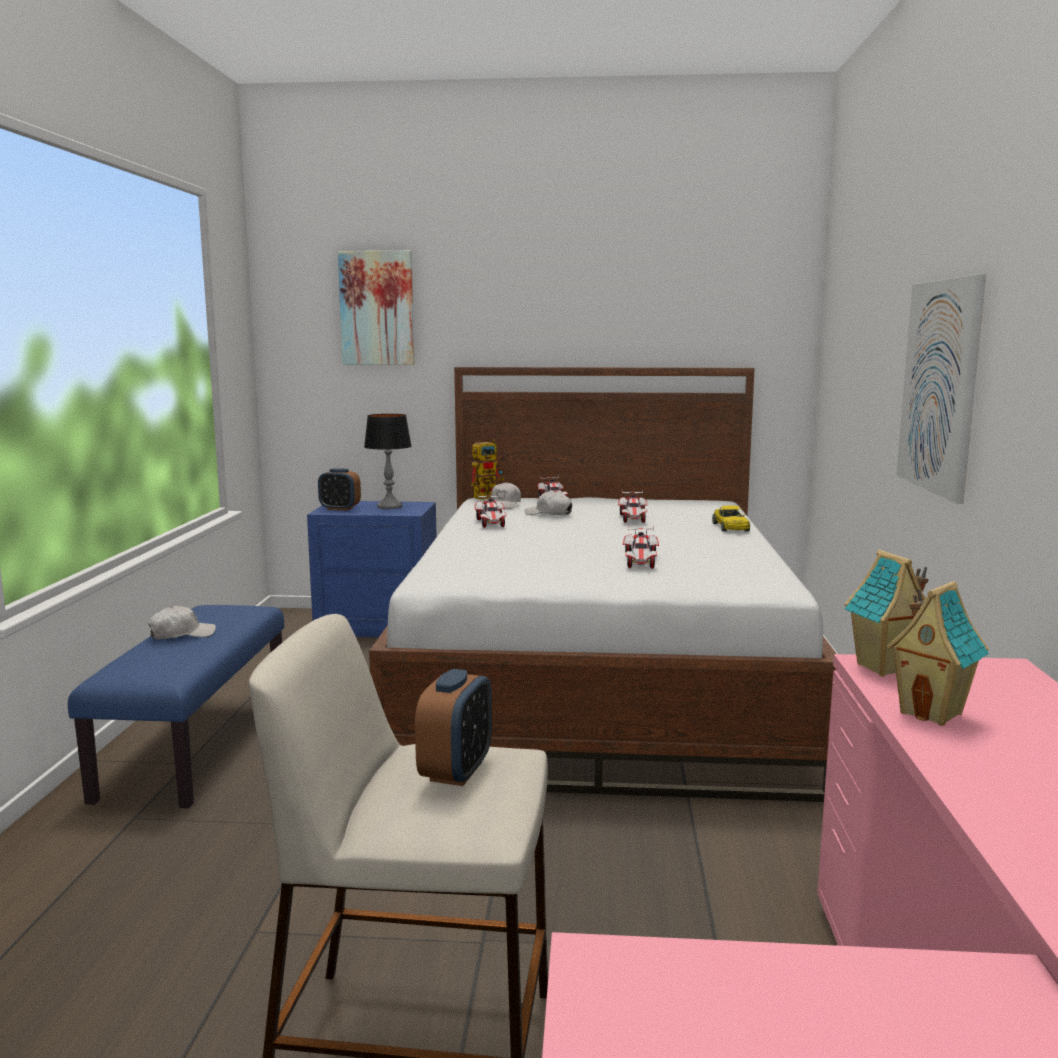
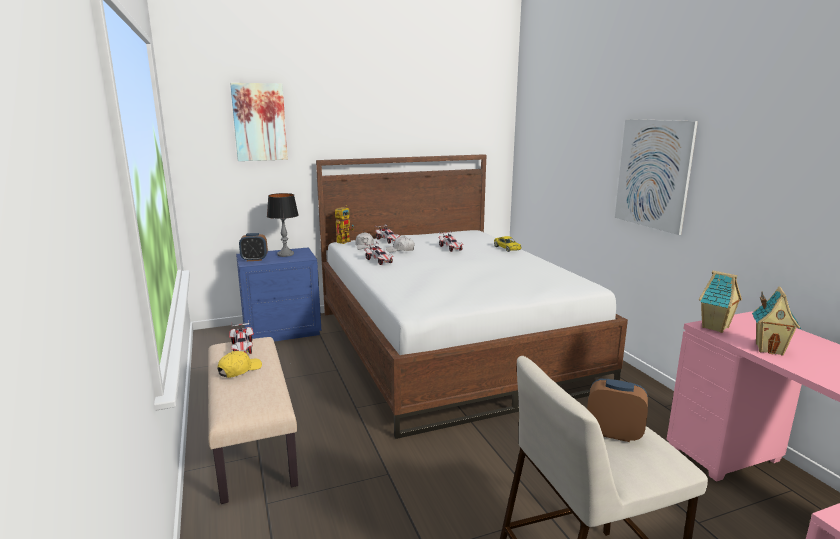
camera: 25 degrees left, 5 degrees up
blue bench [68,605,284,808] -> beige bench [208,337,298,504]
white cap [148,606,216,639] -> yellow cap [217,351,262,378]
alarm clock [415,669,492,786] -> alarm clock turned 60 degrees counterclockwise [587,379,648,442]
toy car [623,524,659,569] -> toy car moved to [229,320,254,354]

